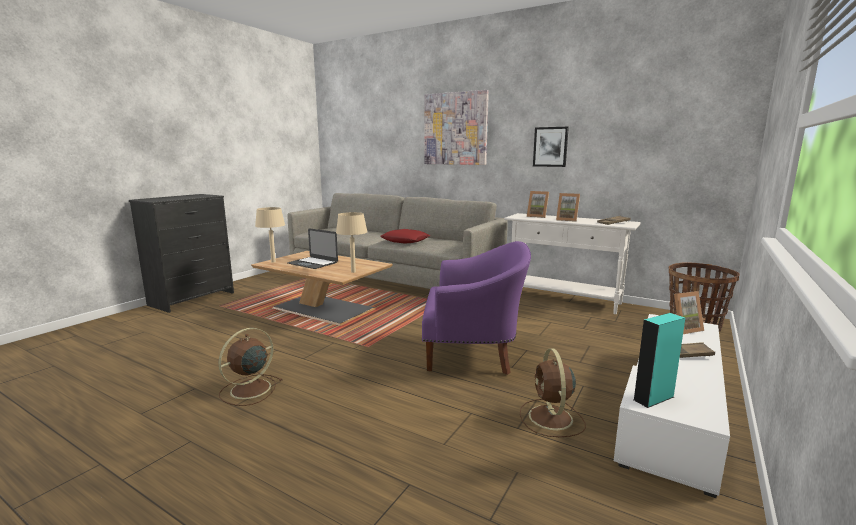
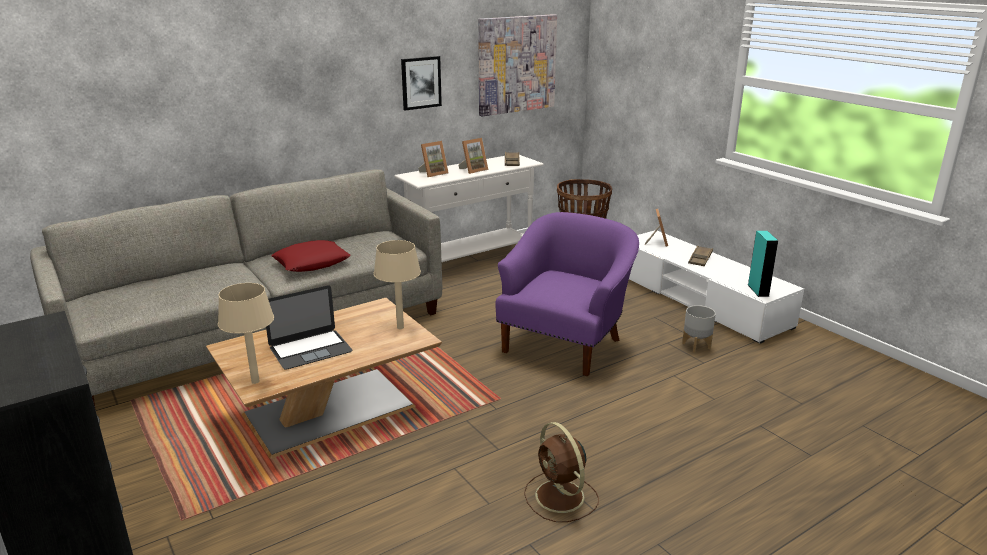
camera: 65 degrees left, 10 degrees up
picture [424,90,489,165] -> picture moved to [478,14,557,116]
brown fan [520,349,586,437] -> grey planter [682,305,716,353]

